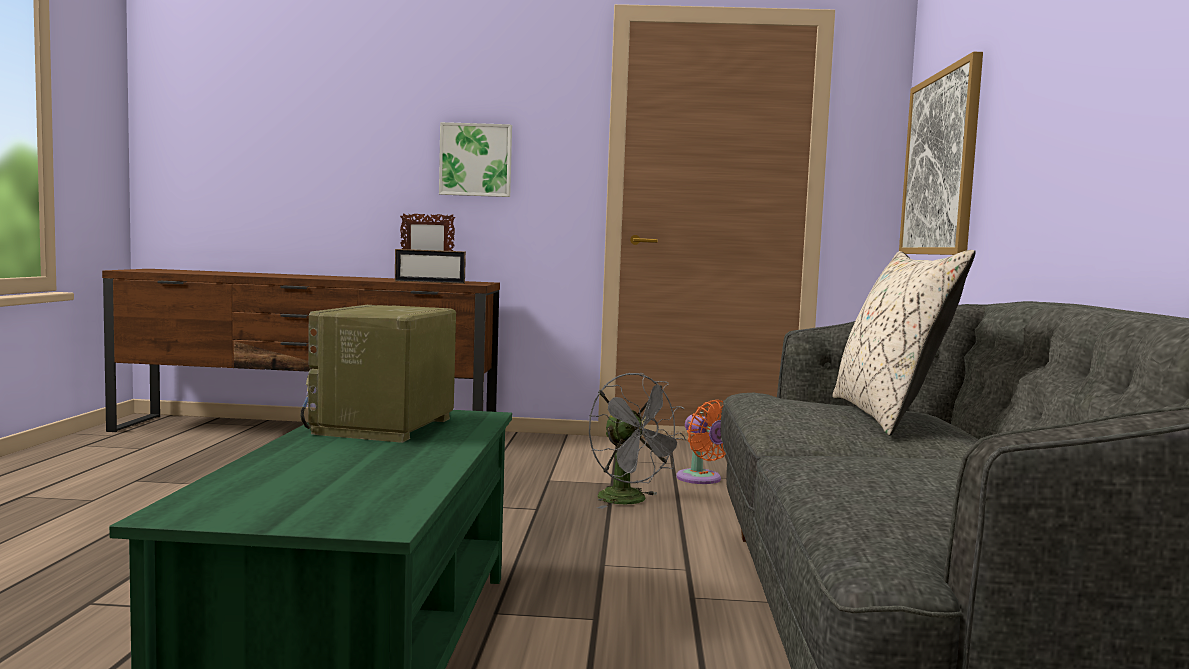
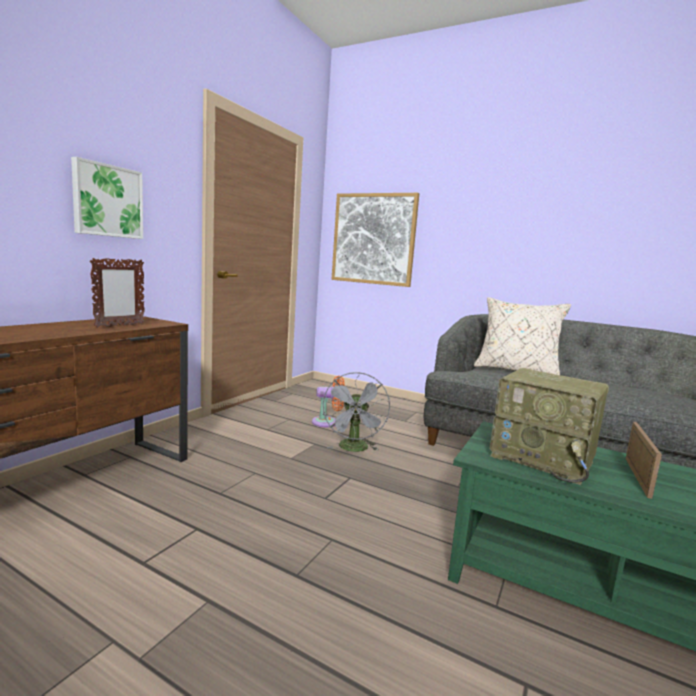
camera: 65 degrees left, 5 degrees up
picture frame [395,249,466,284] -> picture frame moved to [626,422,662,499]
grey fan [589,373,686,509] -> grey fan turned 105 degrees clockwise [323,372,390,452]

